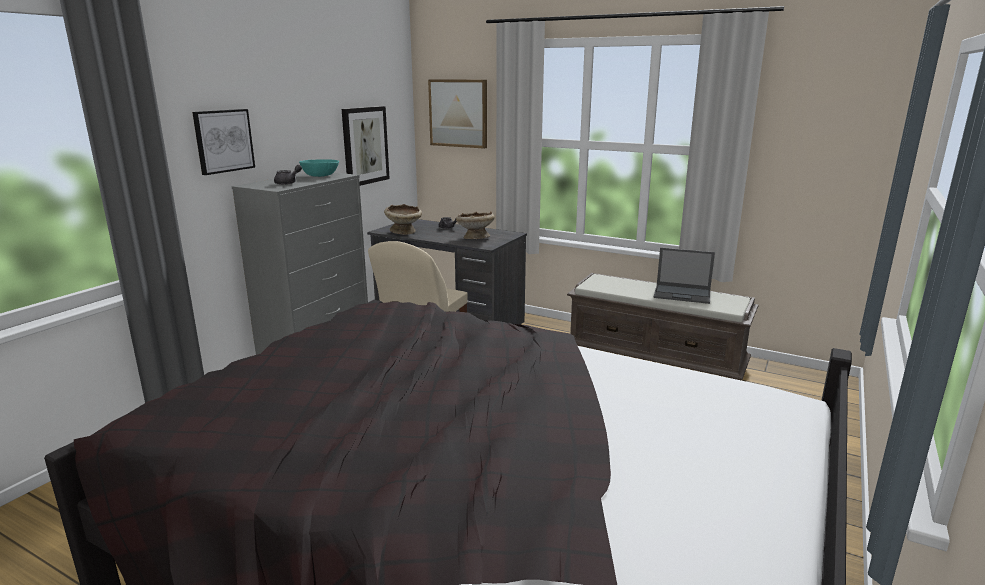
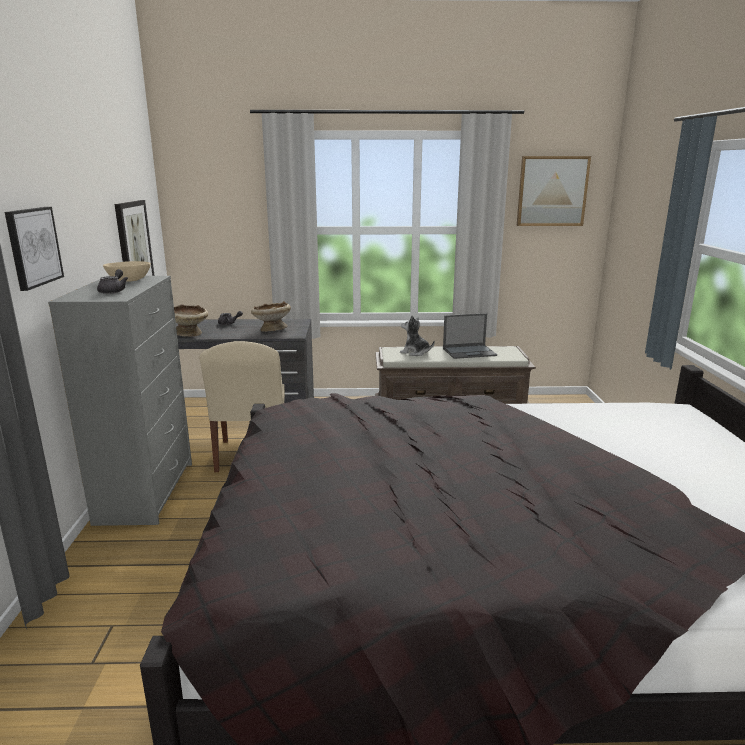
camera: 30 degrees left, 0 degrees up
turquoise bowl [299,159,339,177] -> beige bowl [103,261,151,282]
picture [428,79,487,149] -> picture moved to [517,156,591,226]
none -> plush toy [400,315,435,356]

